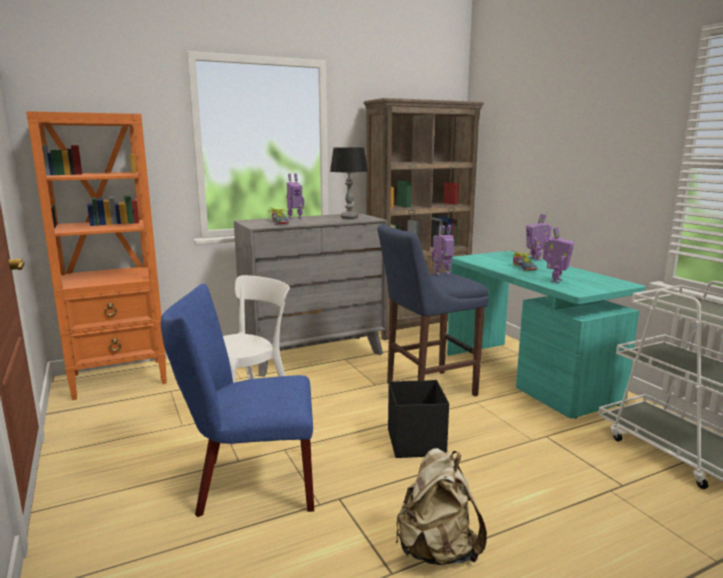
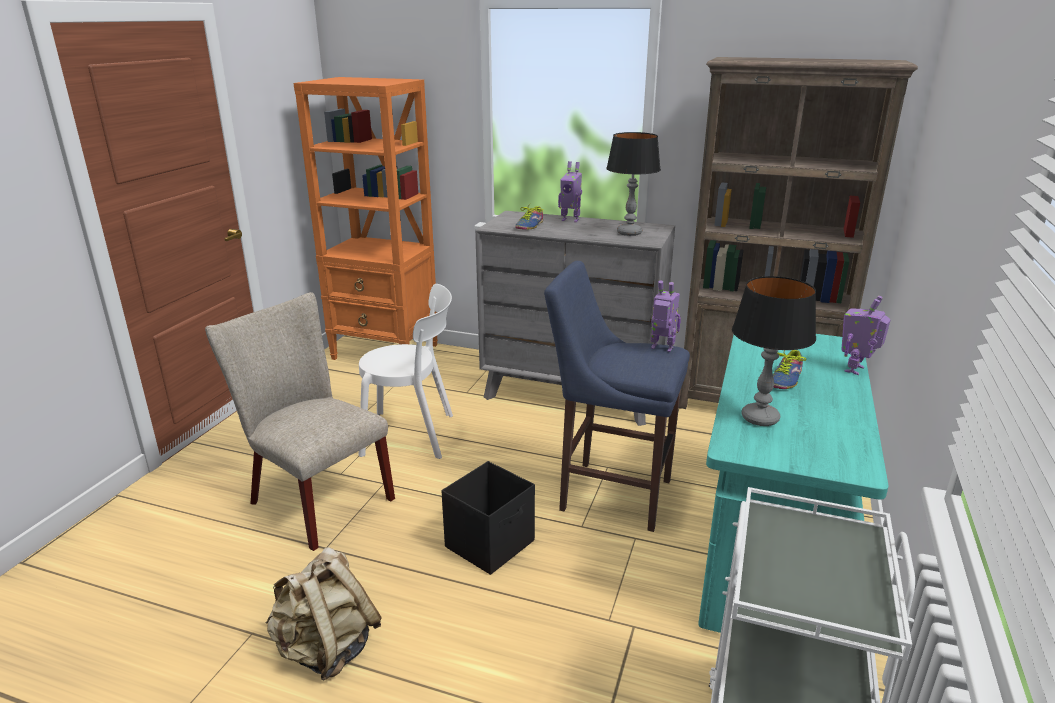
camera: 45 degrees right, 10 degrees up
blue chair [161,284,314,517] -> beige chair [205,292,395,551]
toy robot [543,227,574,283] -> table lamp [732,276,816,426]

